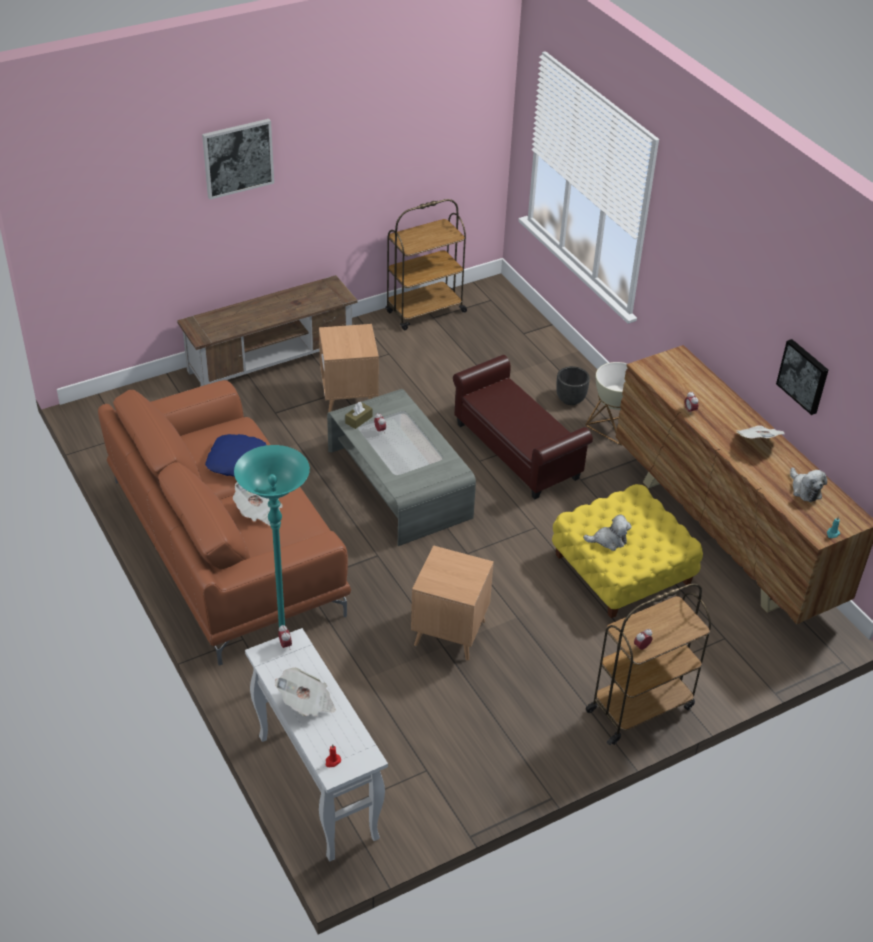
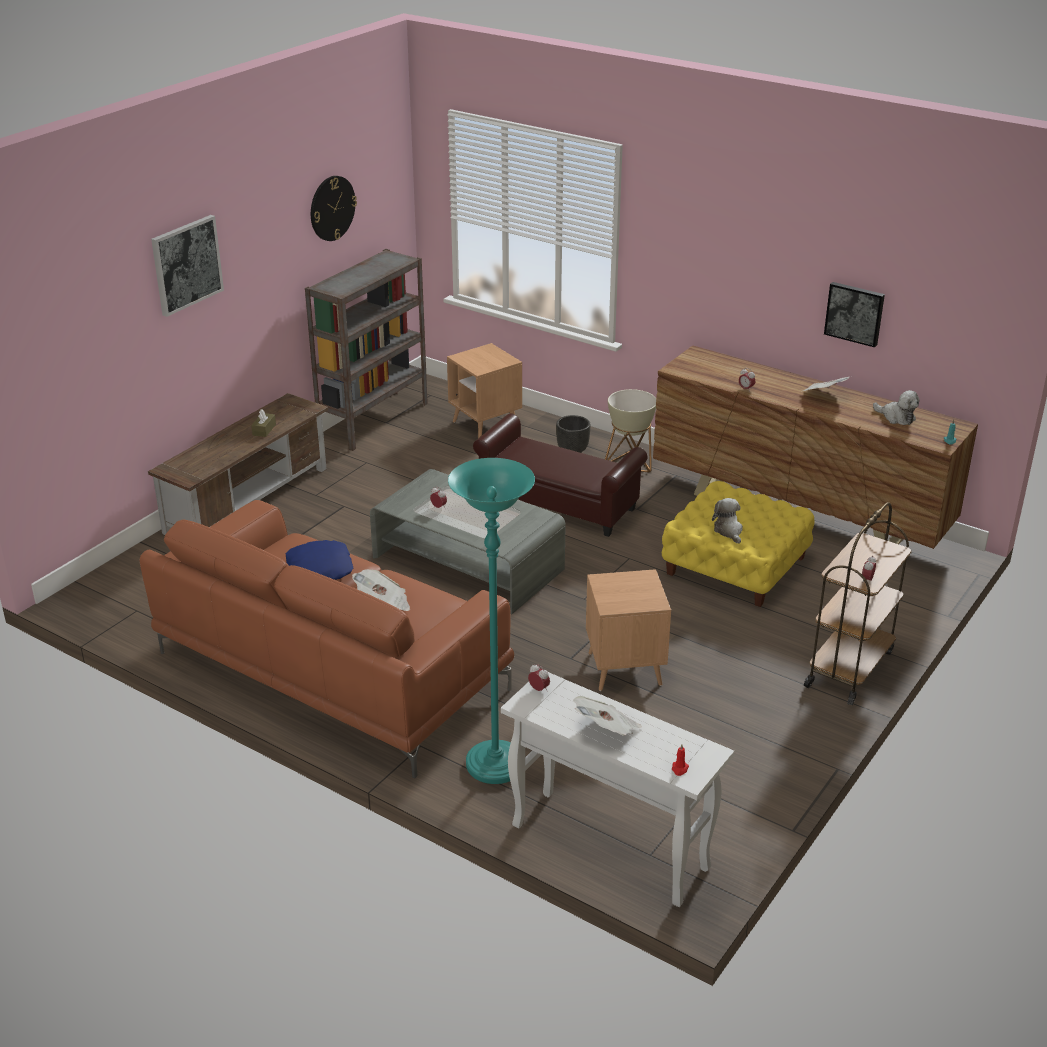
camera: 25 degrees left, 10 degrees down
brown side table [319,324,379,412] -> brown side table moved to [447,343,522,438]
brown tissue box [345,402,372,429] -> brown tissue box moved to [251,409,276,437]
brown cart [385,199,467,330] -> grey bookcase [305,249,428,451]
plush toy [583,514,632,551] -> plush toy turned 75 degrees counterclockwise [712,498,743,544]
none -> wall clock [311,176,357,241]

